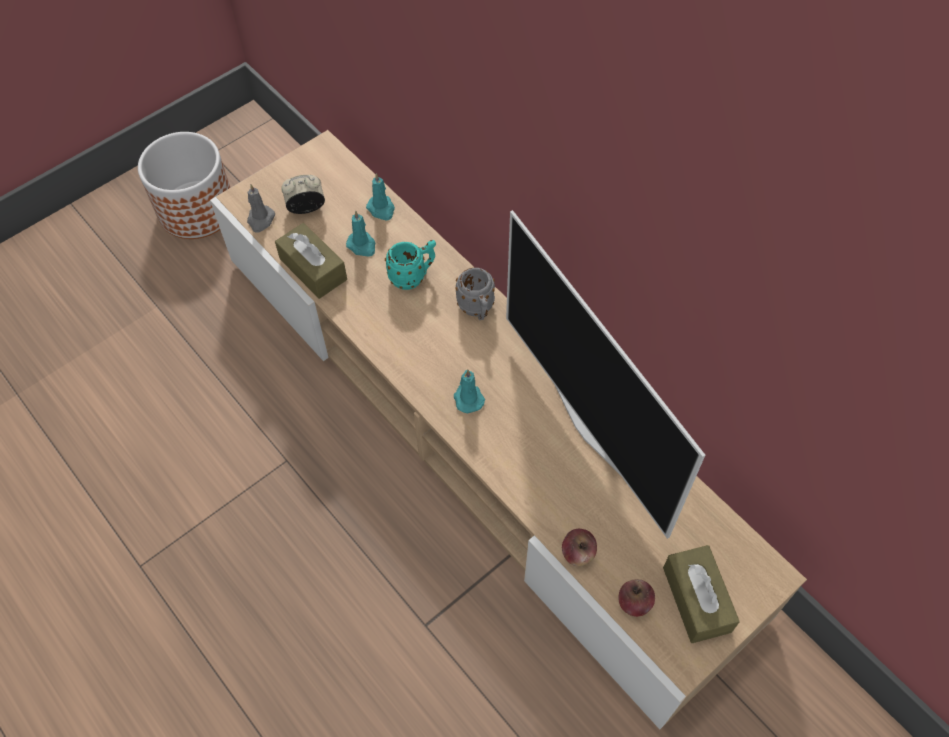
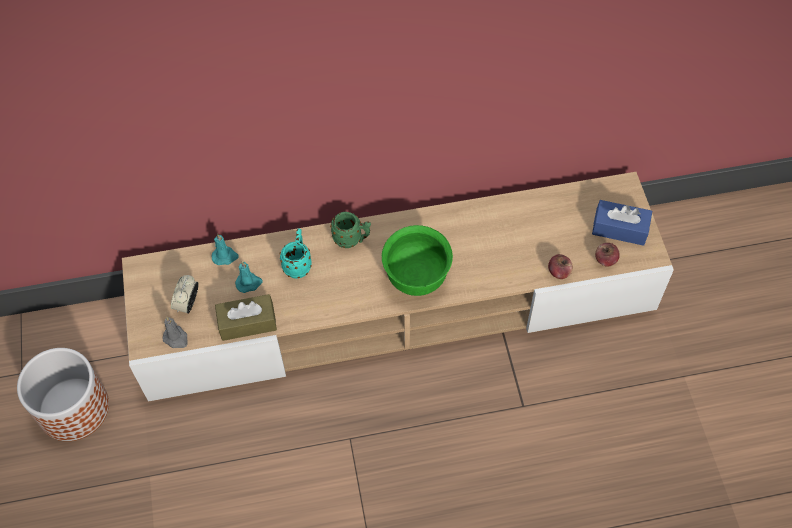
camera: 60 degrees left, 0 degrees up
turquoise candle [454,370,485,413] -> green bowl [382,225,453,296]
grey mug [456,268,495,320] -> green mug [330,212,371,248]
television [506,210,705,539] -> none
brown tissue box [663,545,740,643] -> blue tissue box [592,200,652,246]

